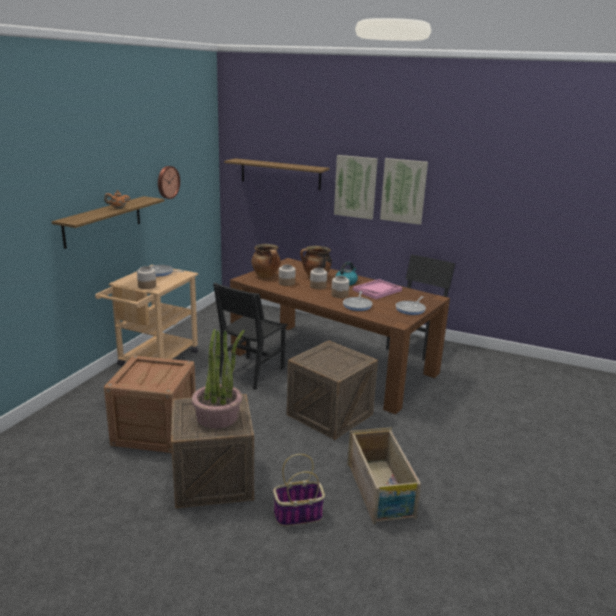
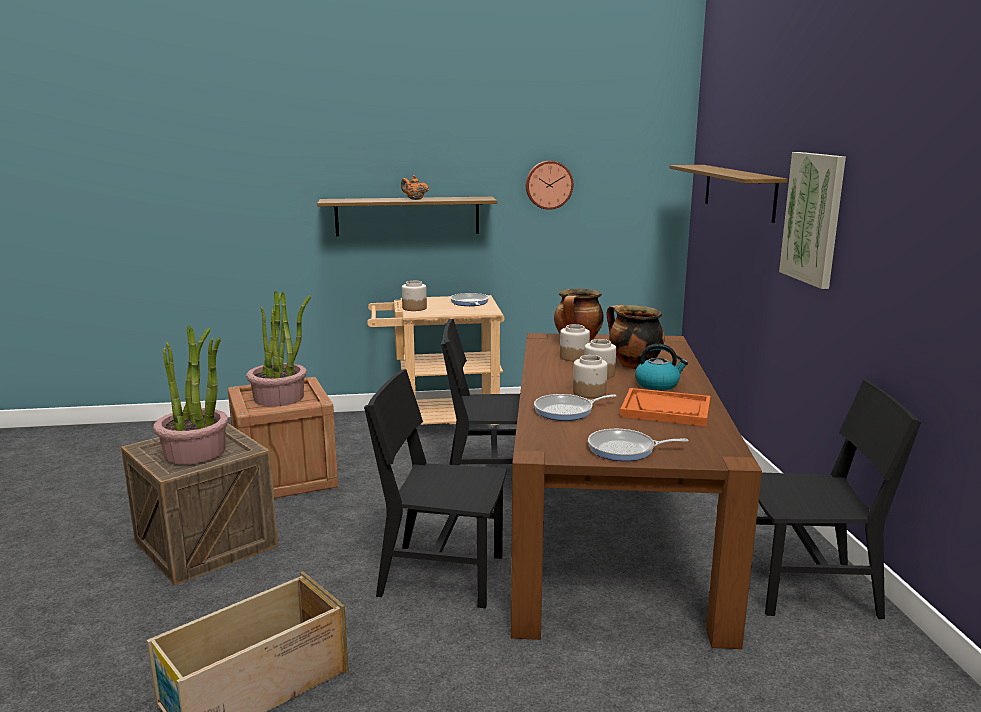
camera: 60 degrees right, 5 degrees down
basket [273,454,325,526] -> none
crate [287,340,378,440] -> black chair [364,369,507,608]
pink tray [353,279,402,299] -> orange tray [620,388,710,426]
picture [380,158,428,225] -> none
none -> potted plant [246,290,311,407]

